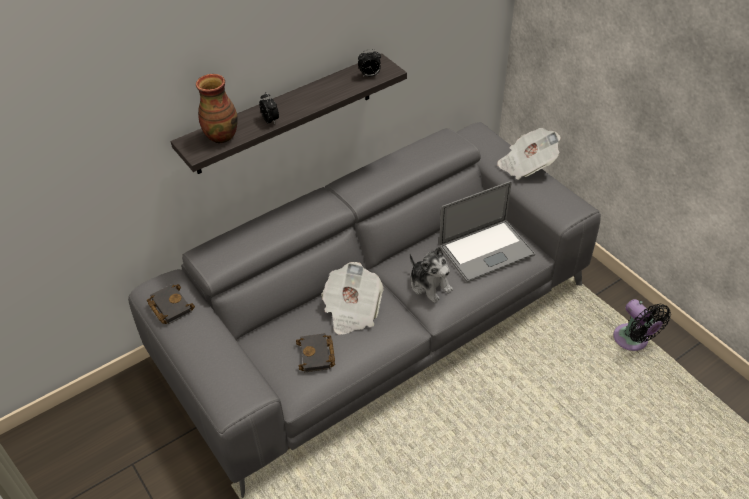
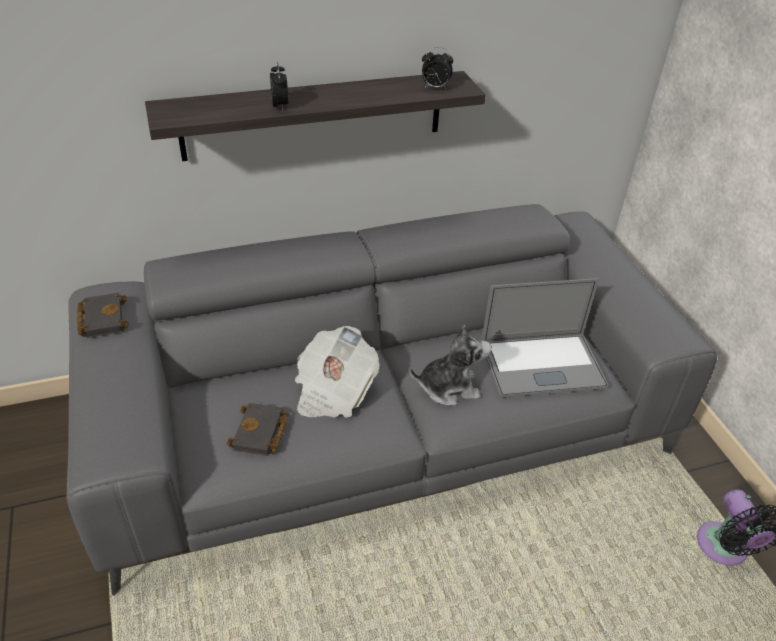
camera: 15 degrees right, 5 degrees down
vase [196,74,238,143] -> none
plush toy [410,247,453,303] -> plush toy turned 75 degrees counterclockwise [410,325,492,406]
newspaper [497,128,561,180] -> none

